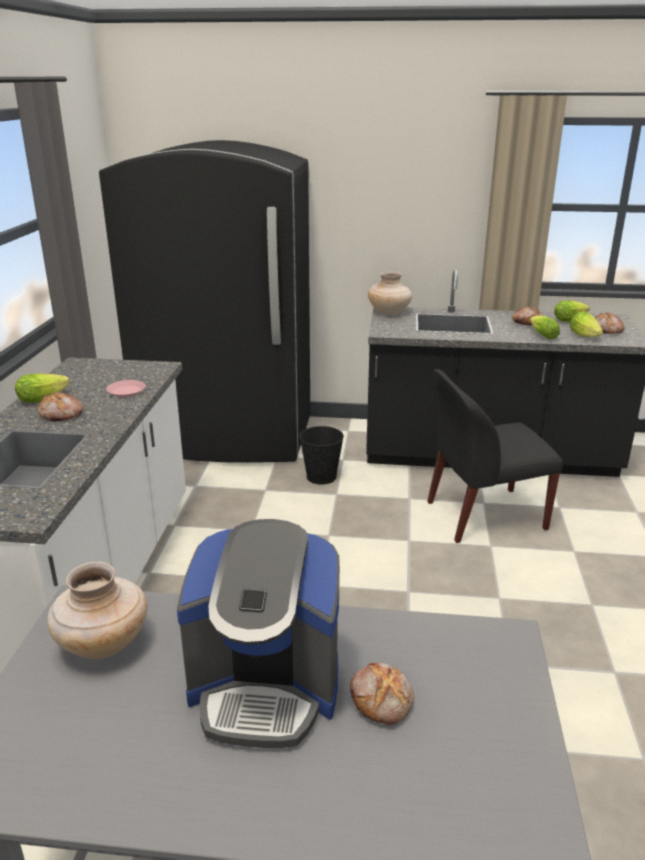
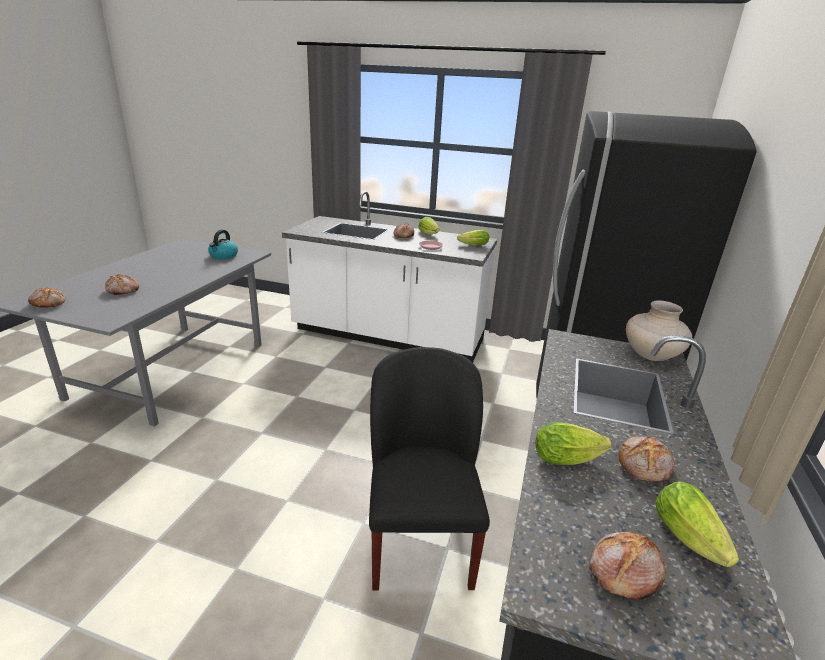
camera: 100 degrees right, 0 degrees up
beige vase [47,562,147,659] -> kettle [208,230,238,259]
coffee machine [177,519,340,748] -> none
black bucket [299,426,344,484] -> none
lettuce [570,312,603,337] -> lettuce moved to [457,230,489,245]
none -> bread [28,287,65,308]

